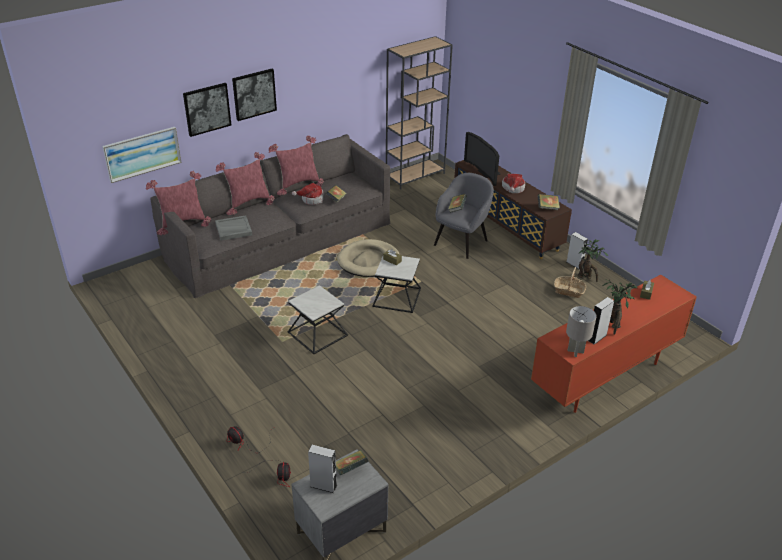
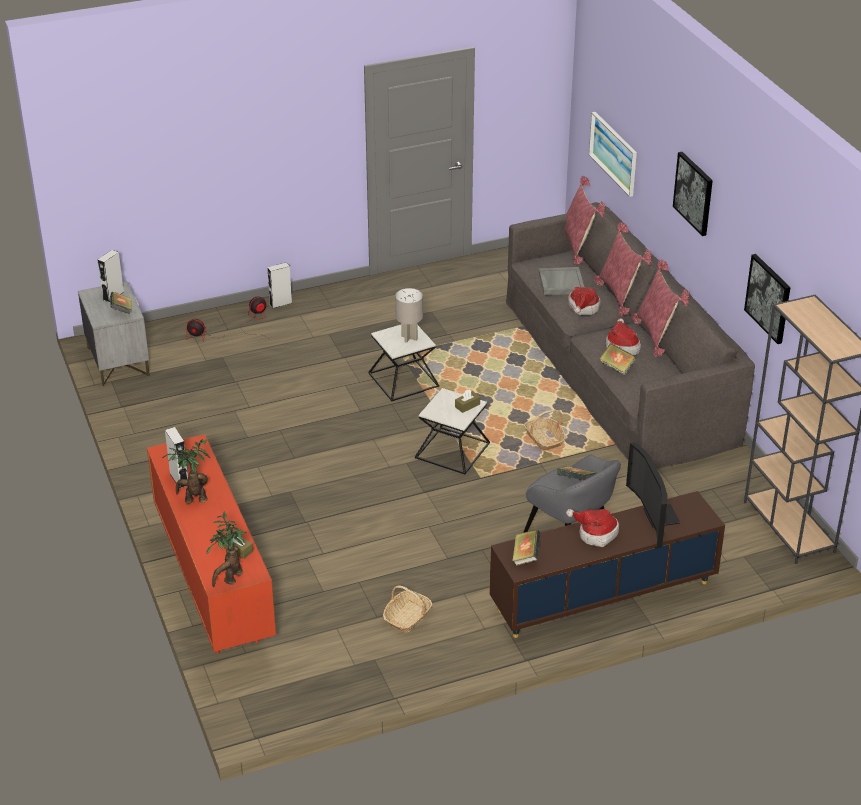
camera: 105 degrees right, 0 degrees up
picture [183,83,231,137] -> picture moved to [744,254,791,344]
beige dog bed [337,239,400,277] -> basket [524,410,566,451]
television [464,132,500,186] -> television turned 90 degrees counterclockwise [626,442,680,548]
grey table lamp [566,306,597,357] -> grey table lamp moved to [395,288,423,343]
grey speaker [567,232,588,269] -> grey speaker moved to [267,262,292,308]
potted plant [578,239,608,282] -> potted plant moved to [206,511,247,587]
none -> hat [568,287,601,315]

